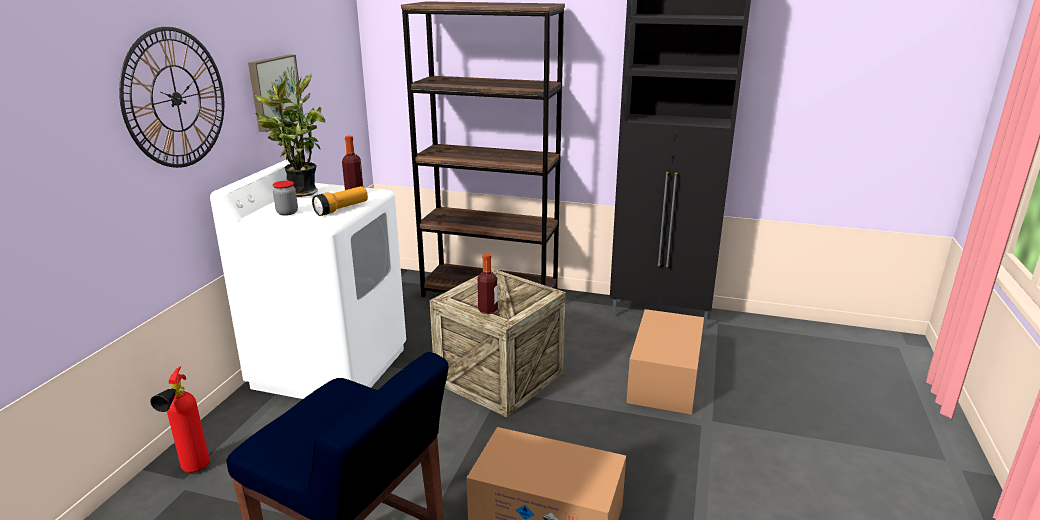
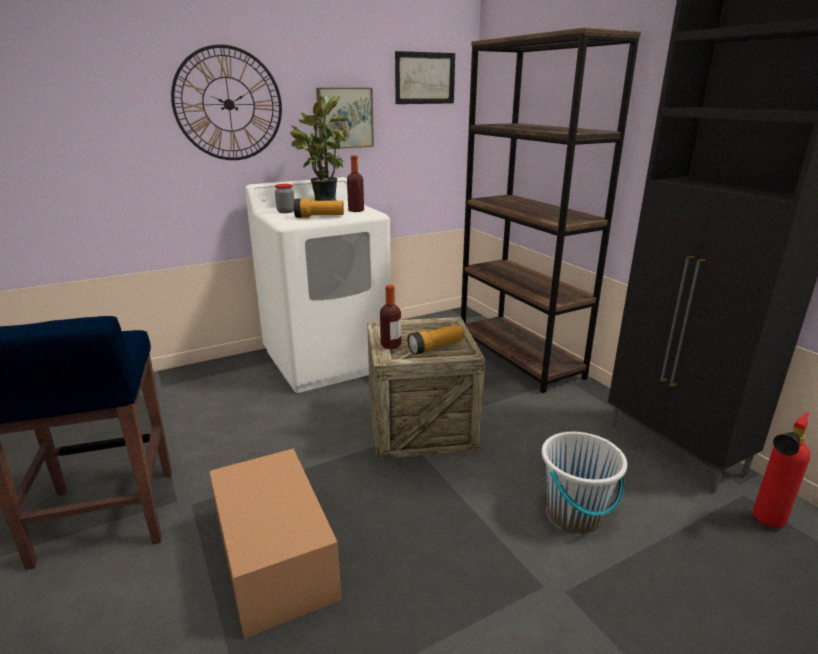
camera: 45 degrees right, 0 degrees up
fire extinguisher [150,366,210,473] -> fire extinguisher moved to [753,412,810,528]
cardboard box [626,309,704,415] -> white bucket [542,431,627,533]
none -> picture [395,51,455,104]
none -> flashlight [407,325,463,355]

